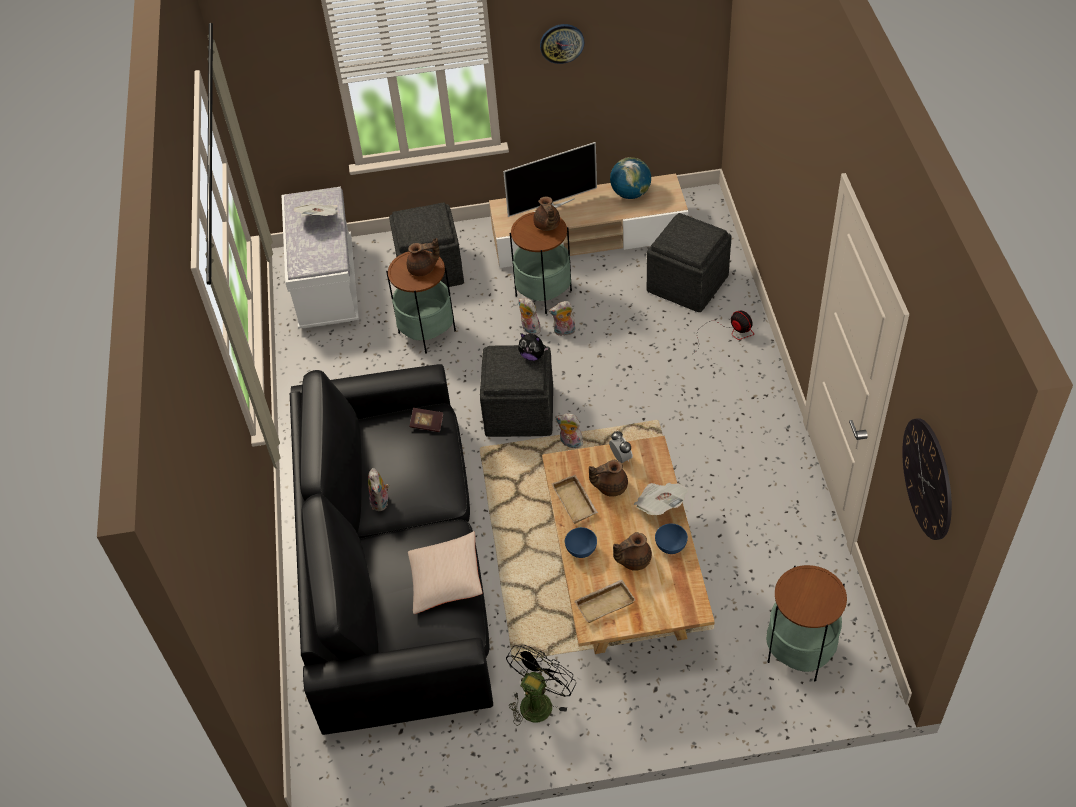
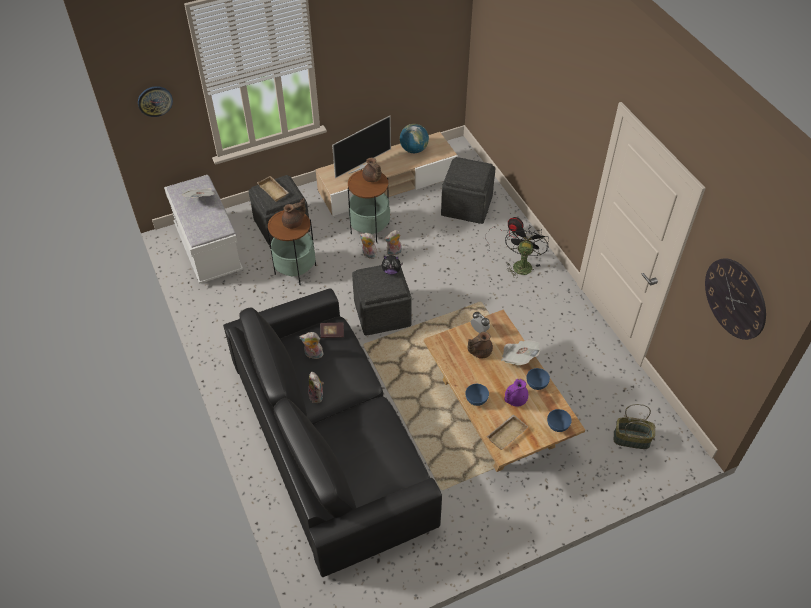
camera: 20 degrees left, 0 degrees up
beige pillow [408,531,482,614] -> none
black fan [506,645,576,726] -> black fan moved to [505,225,549,278]
wall clock [540,24,584,64] -> wall clock moved to [138,86,173,117]
beige tray [552,475,598,524] -> beige tray moved to [257,176,289,202]
plush toy [555,413,583,449] -> plush toy moved to [299,332,324,359]
brown teapot [613,532,652,571] -> purple teapot [504,379,528,407]
side table [766,565,847,682] -> basket [614,404,655,449]
none -> blue bowl [547,409,572,432]

